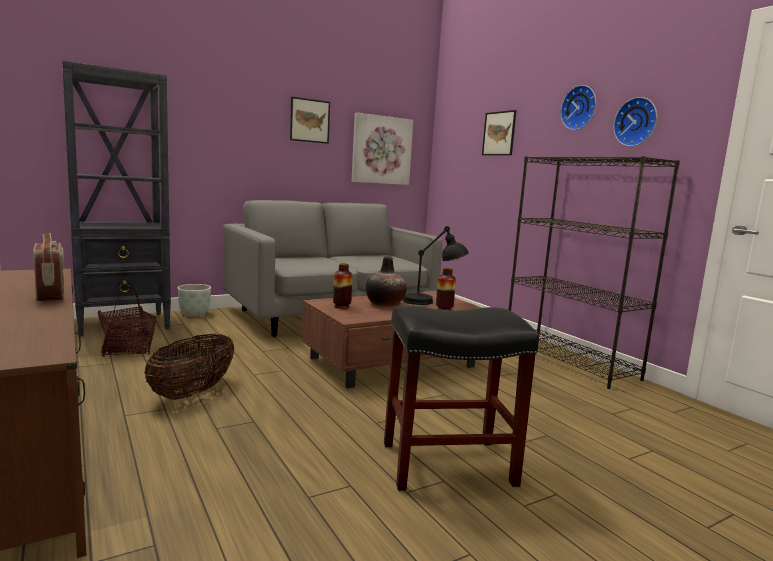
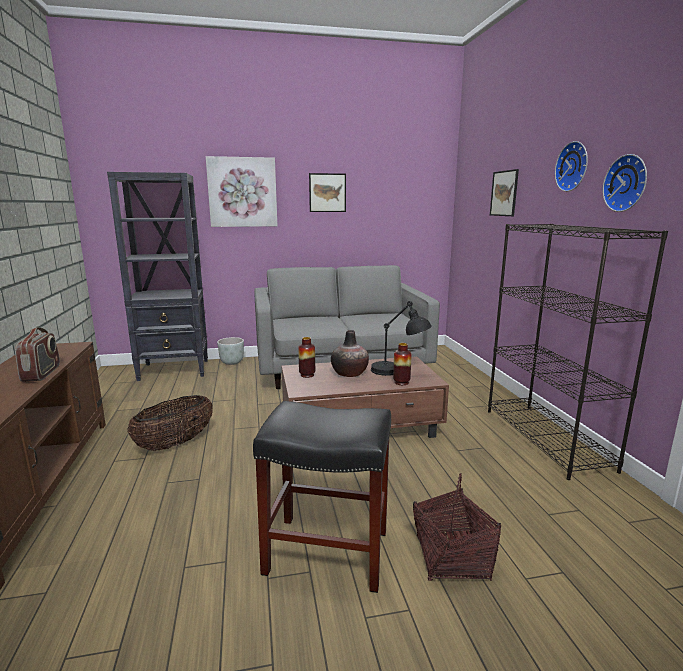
camera: 20 degrees right, 5 degrees up
basket [98,287,156,357] -> basket moved to [413,473,501,581]
picture [351,112,413,185] -> picture moved to [206,156,278,227]

